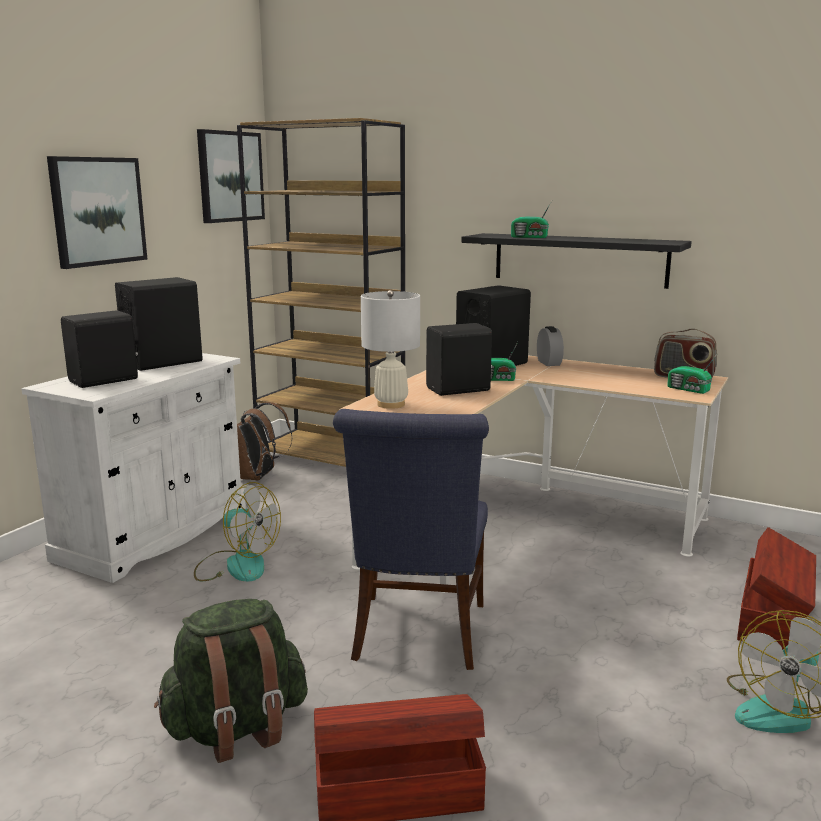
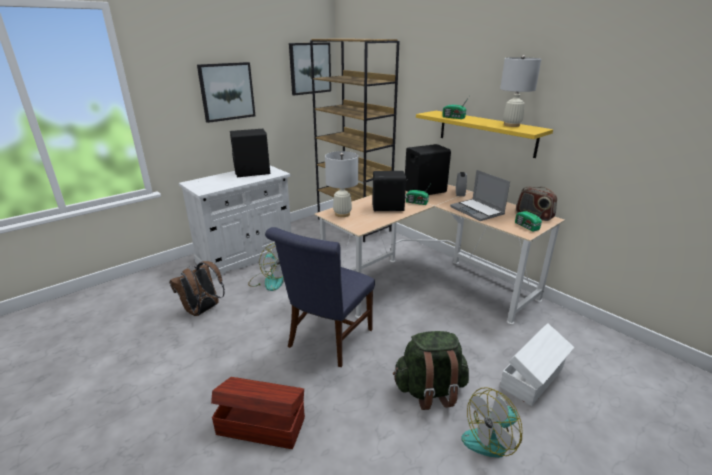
camera: 20 degrees right, 10 degrees up
black speaker [61,310,138,388] -> none
green backpack [154,599,308,763] -> green backpack moved to [393,331,469,410]
brown backpack [237,402,293,480] -> brown backpack moved to [169,261,225,316]
black shelf [461,233,692,289] -> yellow shelf [416,111,553,158]
brown storage box [737,527,816,650] -> white storage box [500,323,574,406]
none -> laptop [450,170,510,221]
none -> white table lamp [500,55,541,127]

